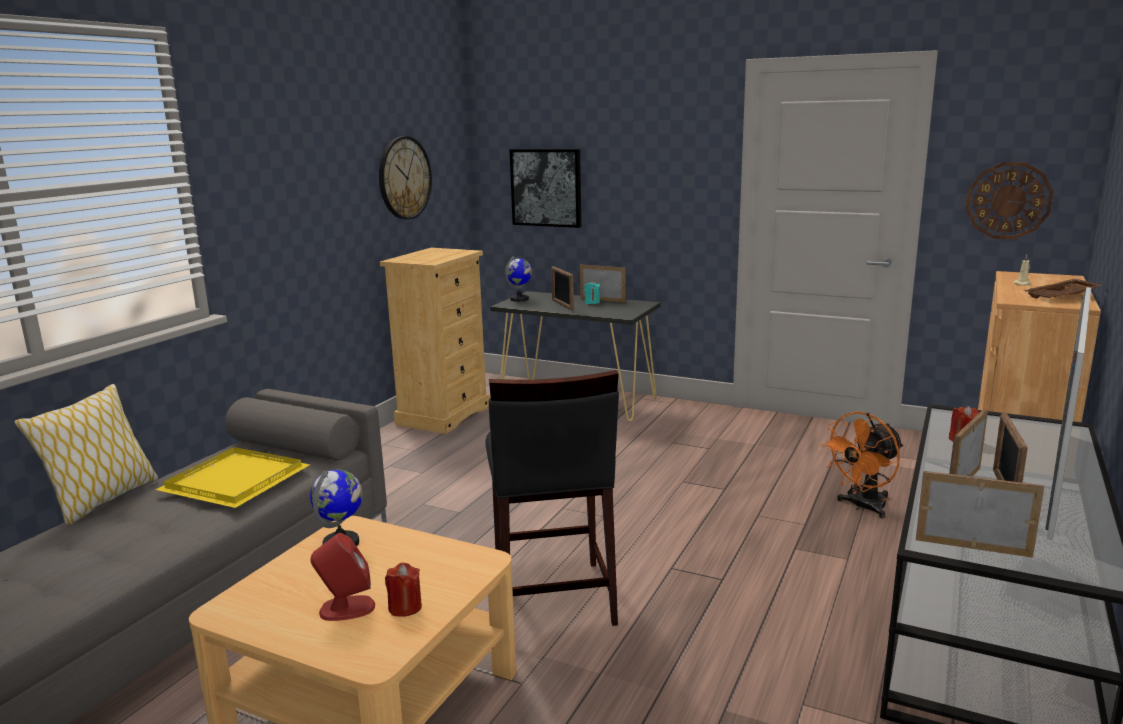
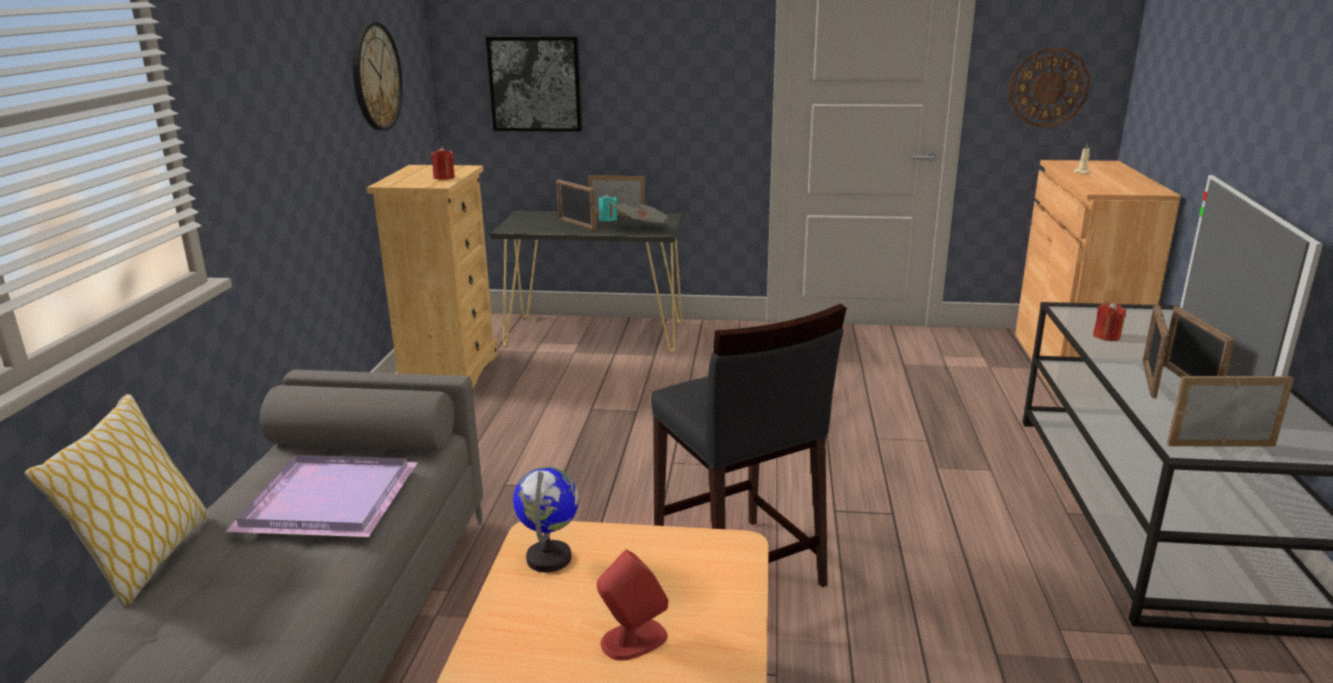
camera: 20 degrees left, 5 degrees up
yellow tray [155,447,310,508] -> purple tray [225,455,418,537]
red candle [385,563,422,617] -> red candle moved to [431,147,455,180]
globe [505,256,532,302] -> none
orange fan [821,411,904,519] -> none
brown tray [1023,279,1101,298] -> none
none -> newspaper [612,203,669,223]

